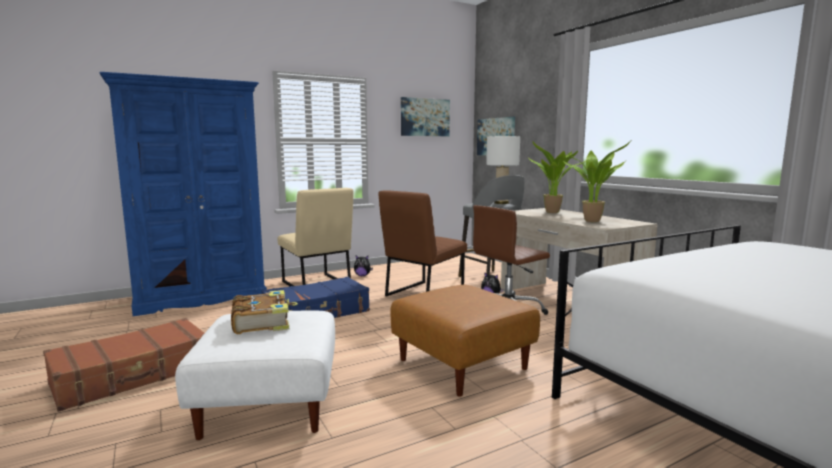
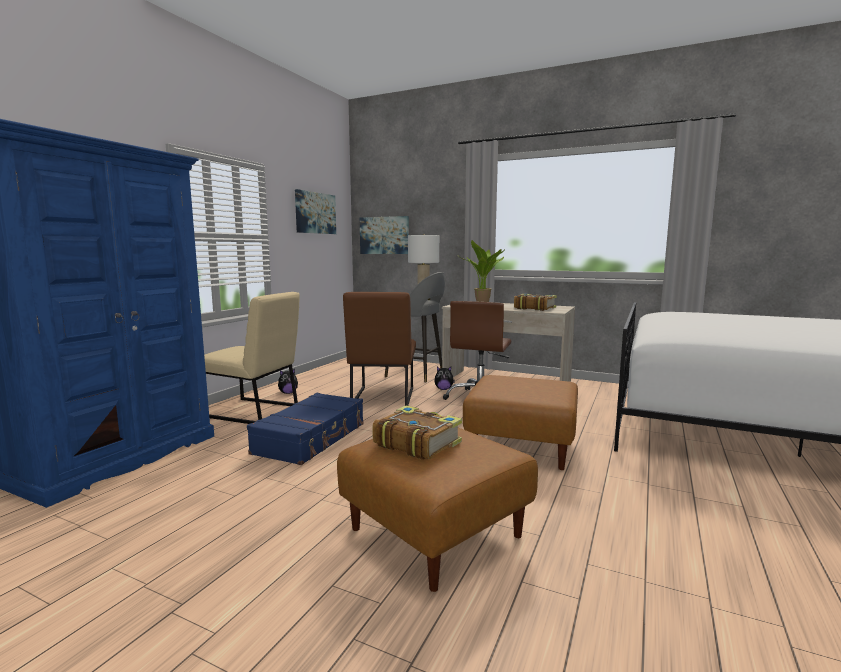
camera: 35 degrees left, 0 degrees up
brown suitcase [43,318,204,412] -> none
white ottoman [175,311,335,440] -> brown ottoman [337,428,538,592]
potted plant [563,141,631,222] -> book [514,294,557,311]

